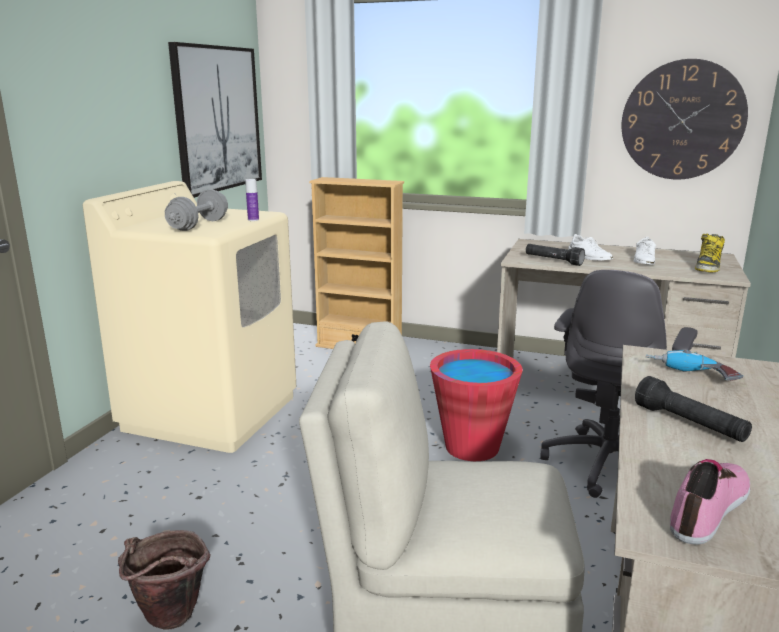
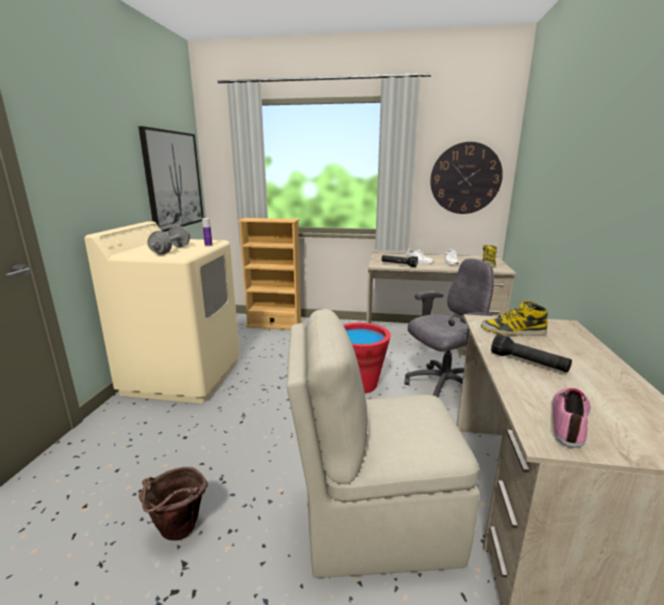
camera: 10 degrees left, 0 degrees up
grey office chair [540,270,698,498] -> grey office chair turned 135 degrees counterclockwise [405,258,493,397]
power drill [646,350,743,381] -> boot [481,300,548,336]

